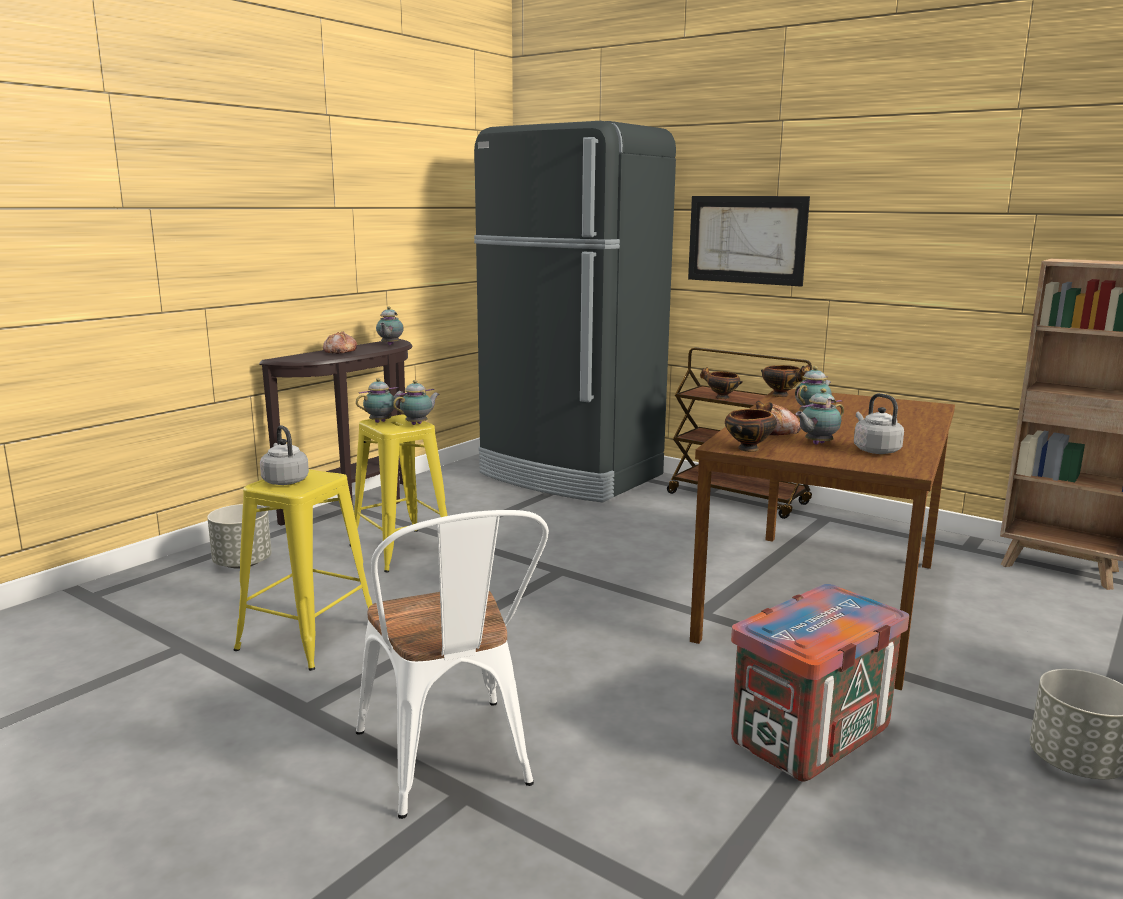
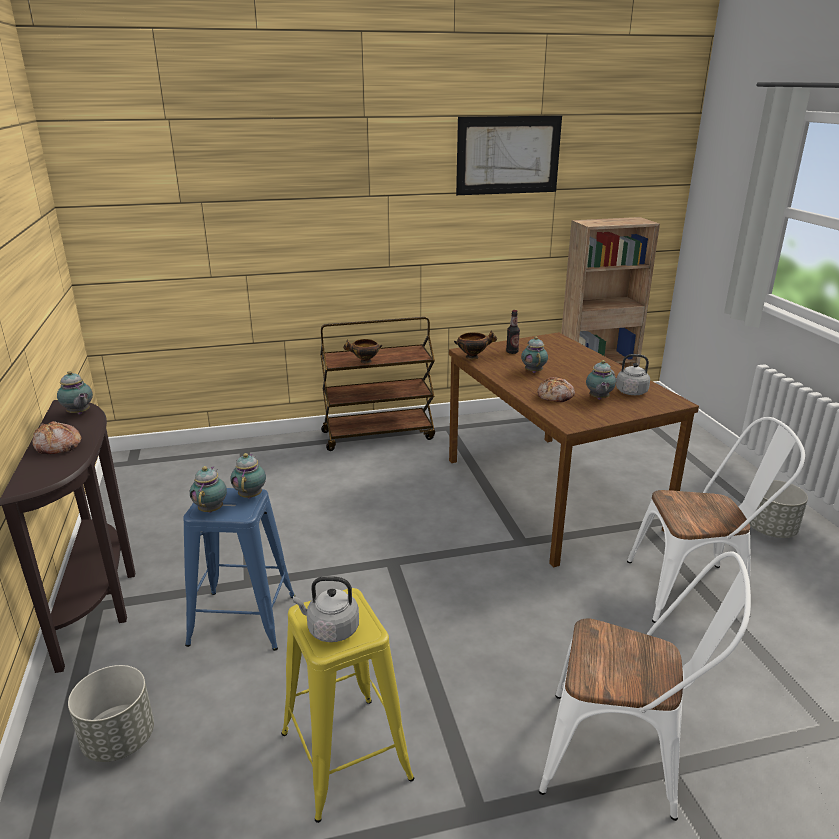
camera: 50 degrees left, 10 degrees up
yellow stool [349,414,447,572] -> blue stool [183,488,295,651]
black fridge [474,121,676,503] -> none
picture [688,196,810,287] -> picture moved to [456,116,562,195]
bowl [725,401,777,452] -> none
crate [731,584,909,782] -> white chair [627,417,805,623]
none -> bottle [506,310,520,354]

